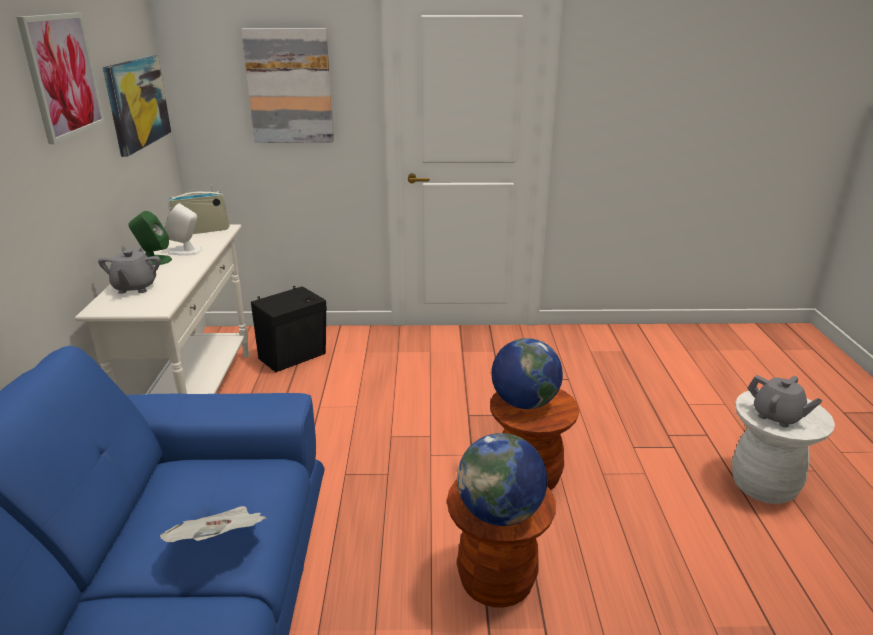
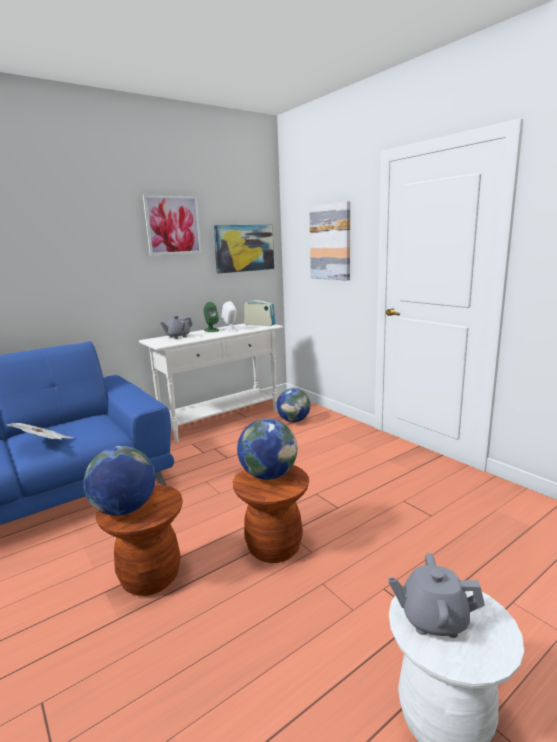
camera: 55 degrees right, 10 degrees down
black speaker [251,286,327,372] -> globe [276,388,310,422]
grey teapot [747,375,823,428] -> grey teapot turned 90 degrees clockwise [388,553,485,638]

